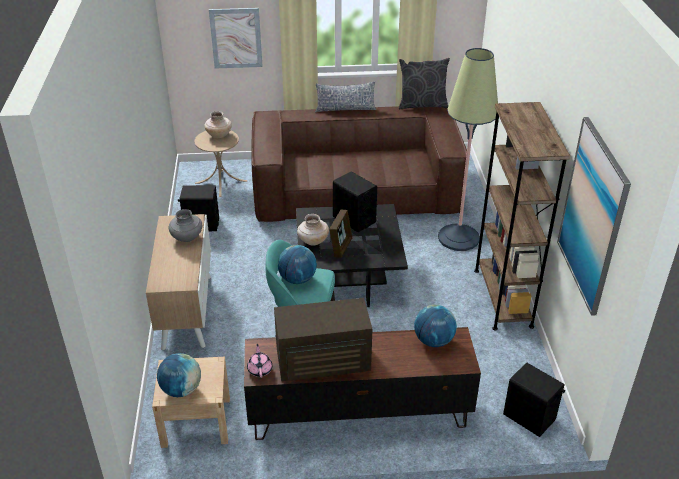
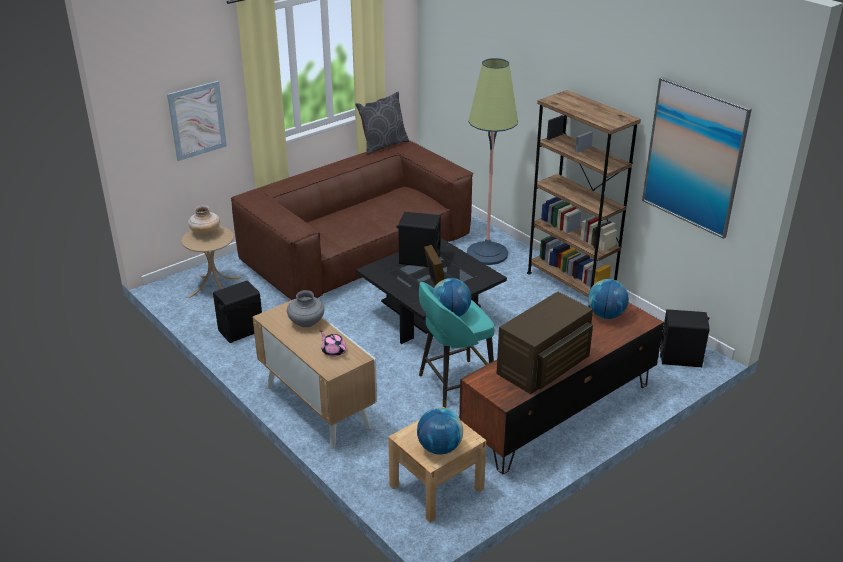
camera: 35 degrees left, 5 degrees down
pink teapot [247,344,272,378] -> pink teapot moved to [320,330,346,357]
beige vase [297,214,329,245] -> none
pillow [315,81,376,112] -> none

